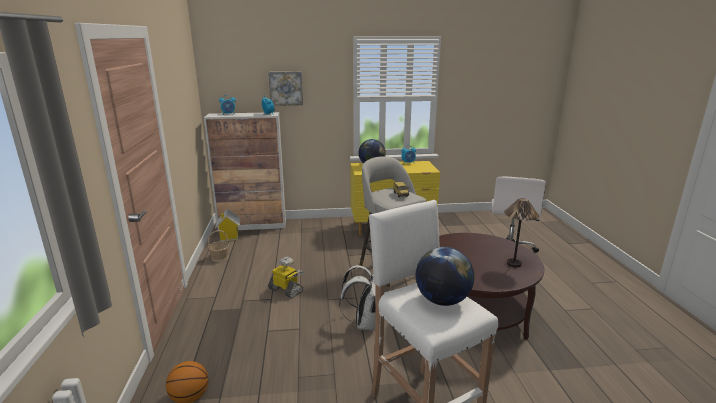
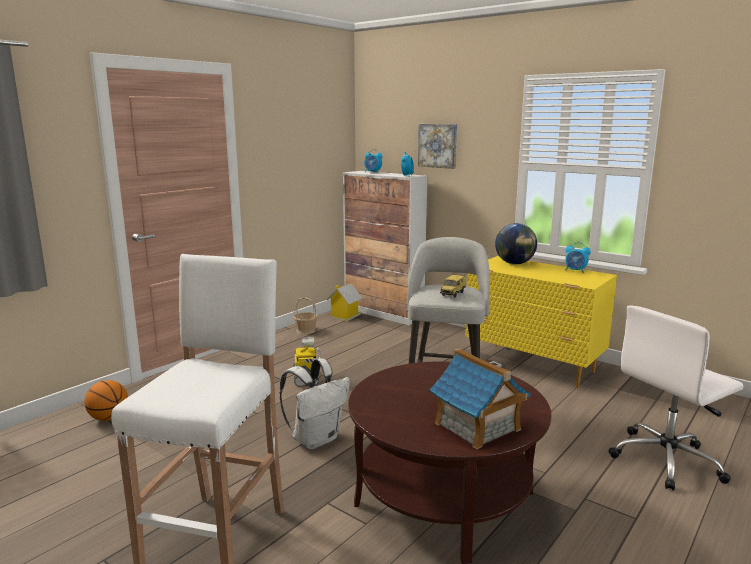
camera: 45 degrees right, 5 degrees down
globe [416,247,474,306] -> none
table lamp [504,198,539,268] -> toy house [430,349,531,449]

